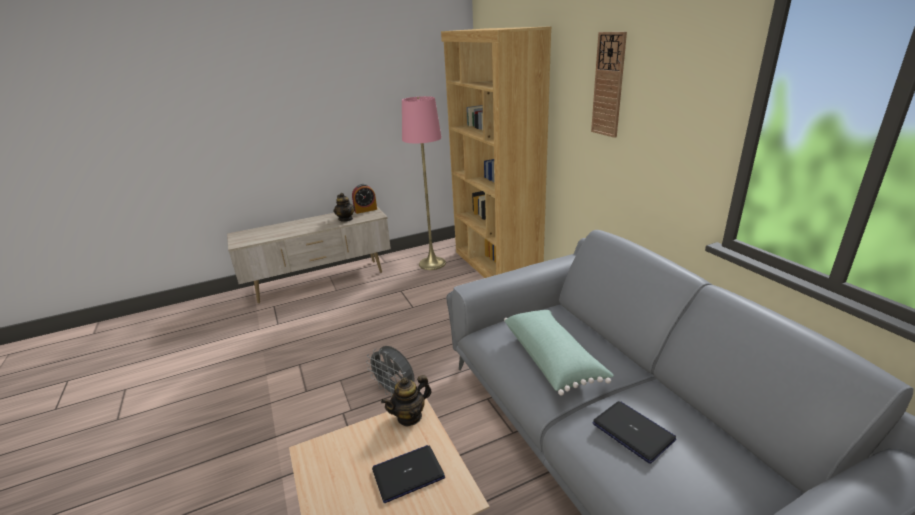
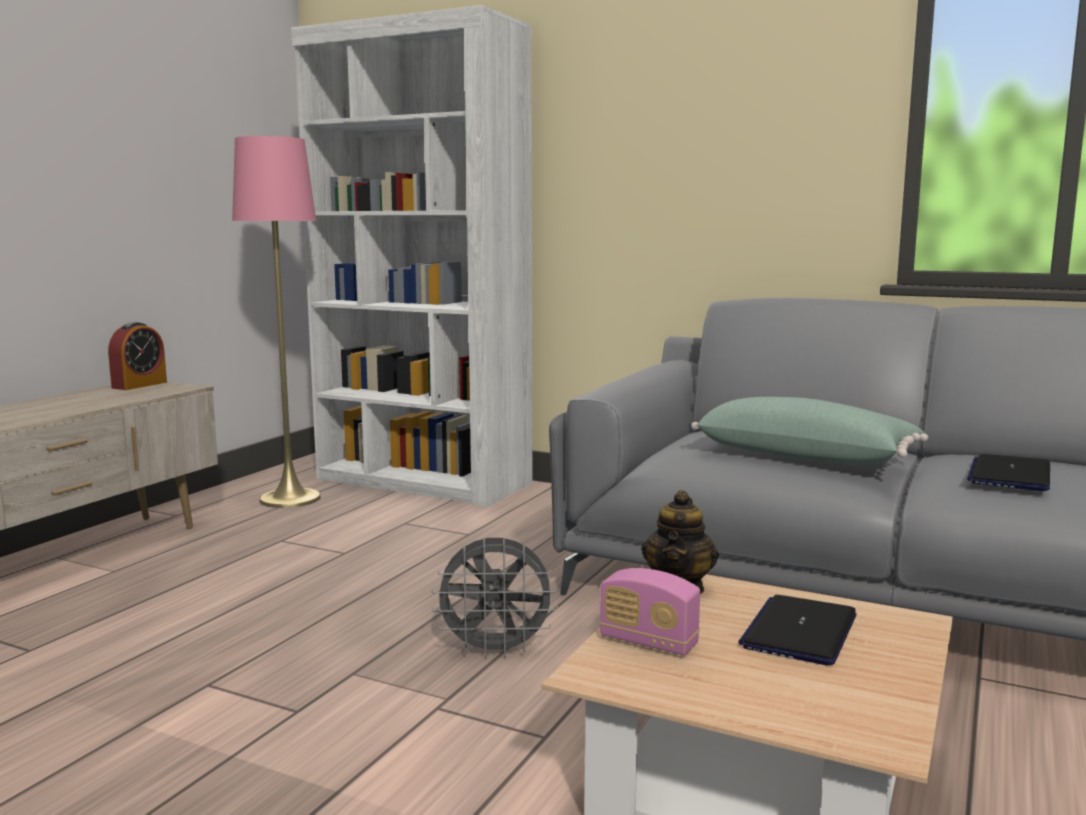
camera: 40 degrees left, 15 degrees down
teapot [334,193,355,222] -> none
brown bookcase [441,26,551,278] -> white bookcase [291,5,532,507]
wall clock [591,32,627,138] -> none
laptop [593,401,676,464] -> laptop turned 75 degrees counterclockwise [967,454,1050,491]
none -> radio [600,568,700,655]

